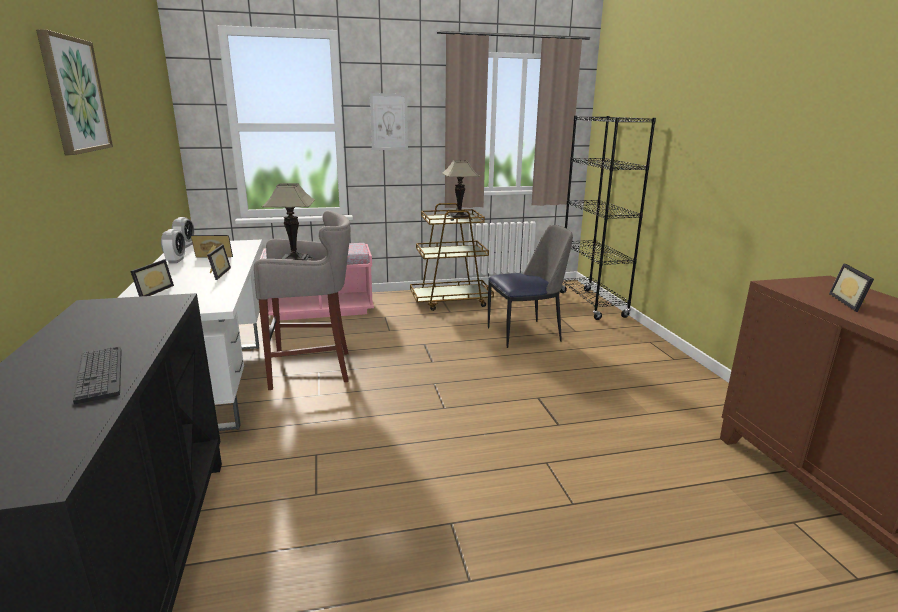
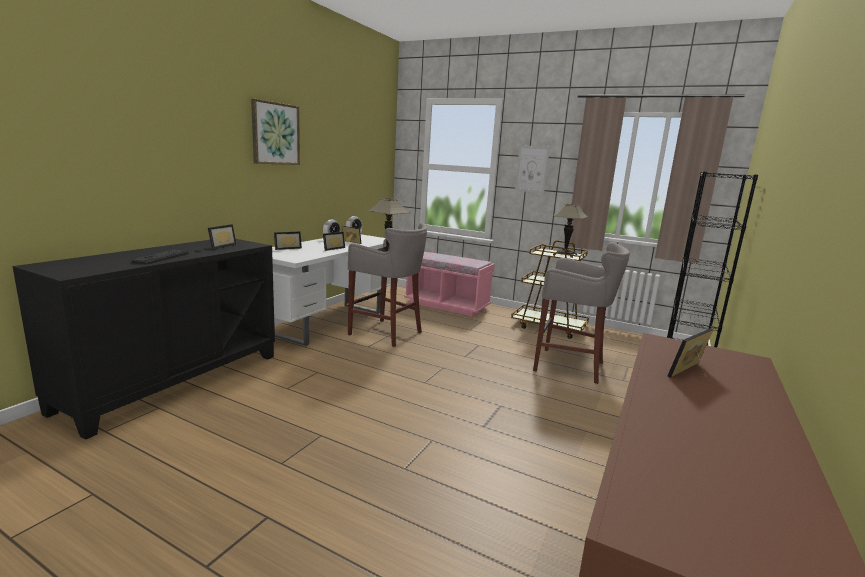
camera: 40 degrees right, 5 degrees down
chair [488,225,573,348] -> grey stool [533,242,630,384]
none -> picture frame [208,224,237,249]

